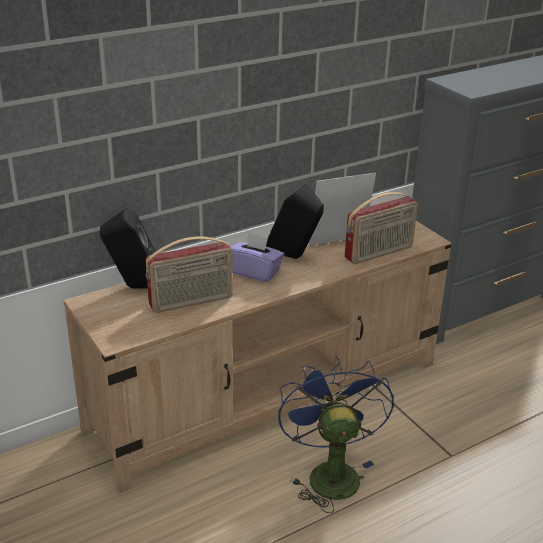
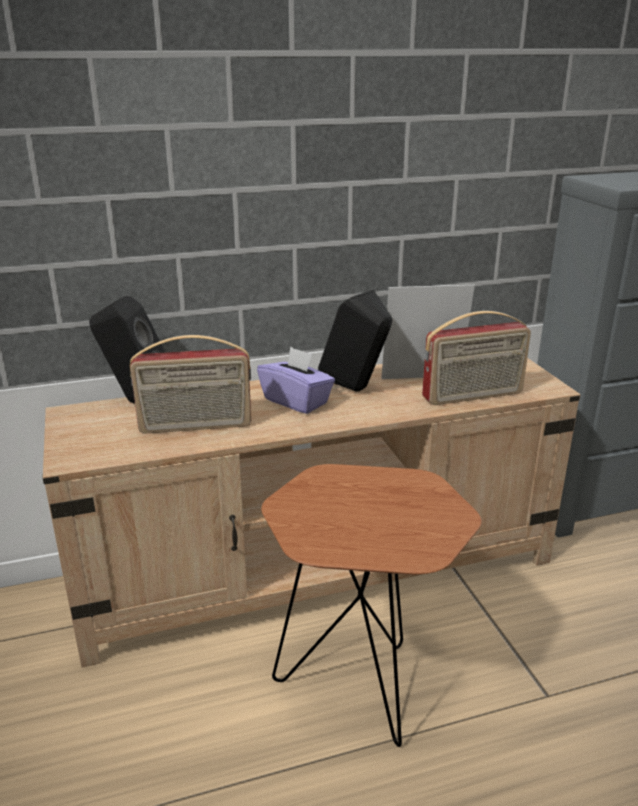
camera: 15 degrees right, 5 degrees down
blue fan [278,357,394,513] -> brown side table [261,464,482,747]

